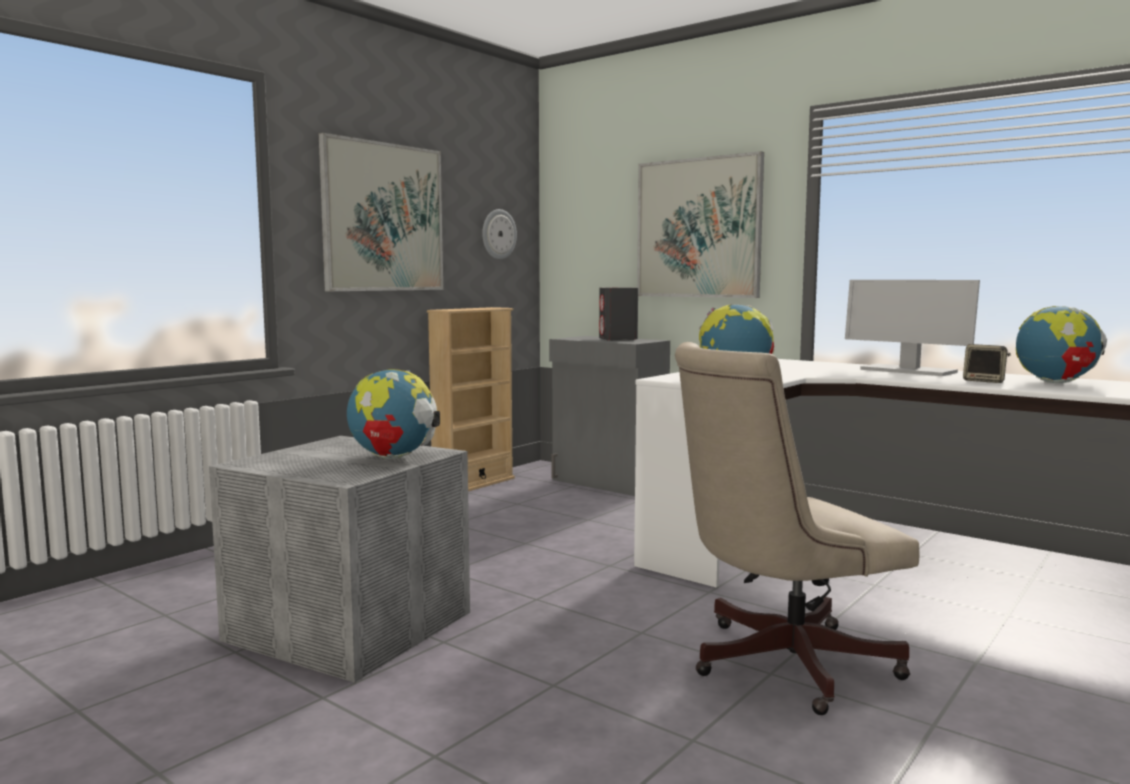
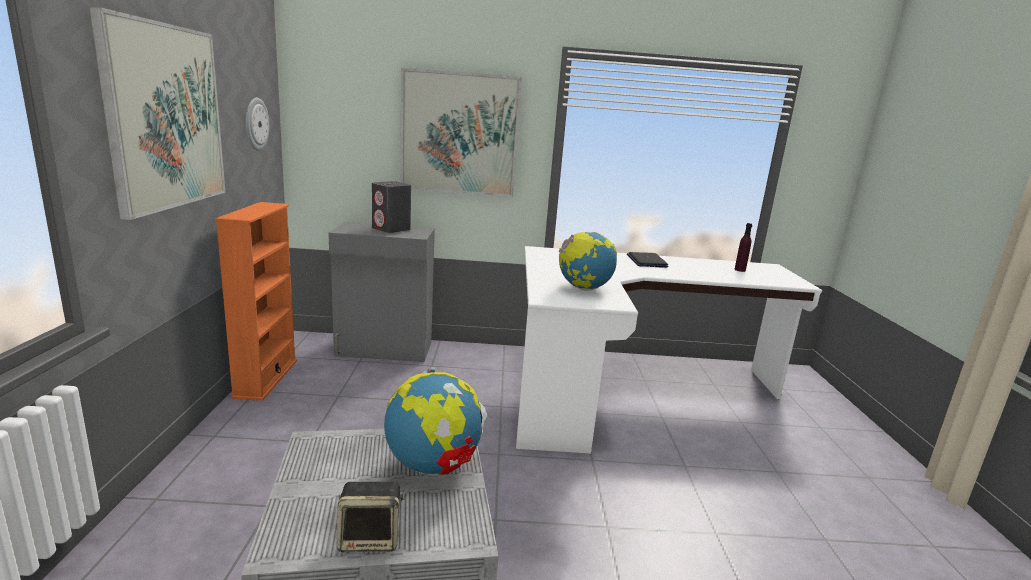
camera: 40 degrees left, 10 degrees up
beige bookcase [427,307,515,491] -> orange bookcase [215,202,297,401]
beige office chair [675,342,919,715] -> none
monitor [845,280,980,376] -> laptop [627,252,668,268]
speaker [963,344,1011,383] -> speaker moved to [337,482,405,552]
globe [1016,306,1107,383] -> purple bottle [734,223,752,272]

